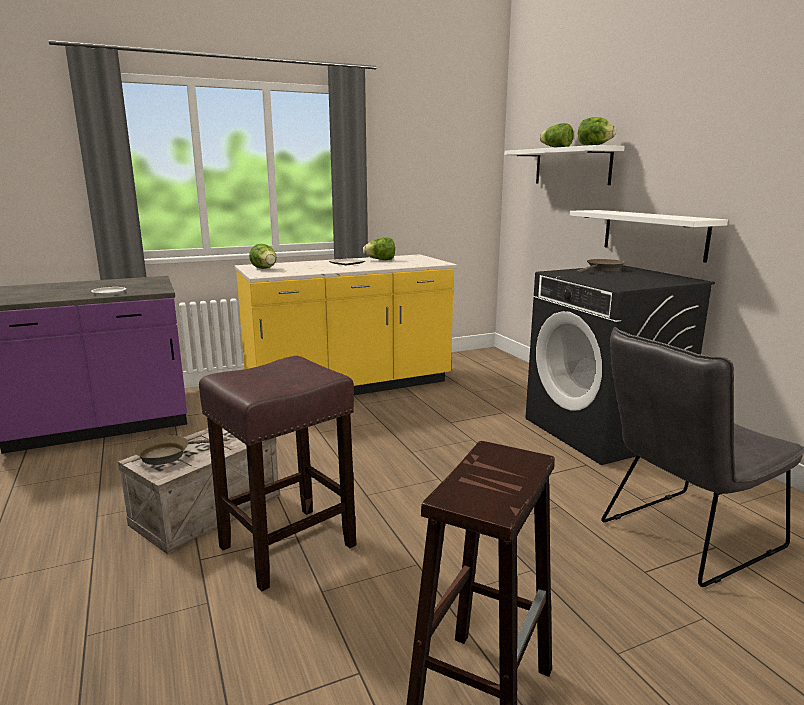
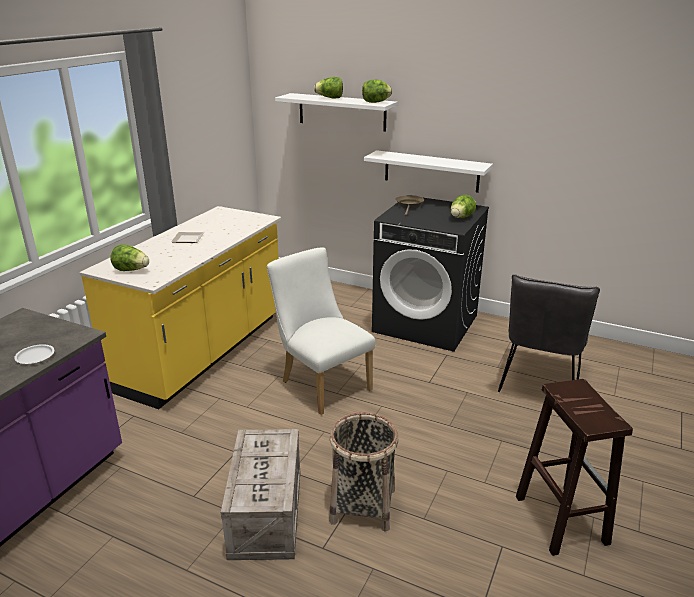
camera: 40 degrees left, 10 degrees up
brown frying pan [134,436,227,465] -> none
brown stool [199,356,356,591] -> basket [329,412,399,531]
lettuce [363,238,395,260] -> lettuce moved to [450,195,476,218]
none -> white chair [267,247,375,415]

